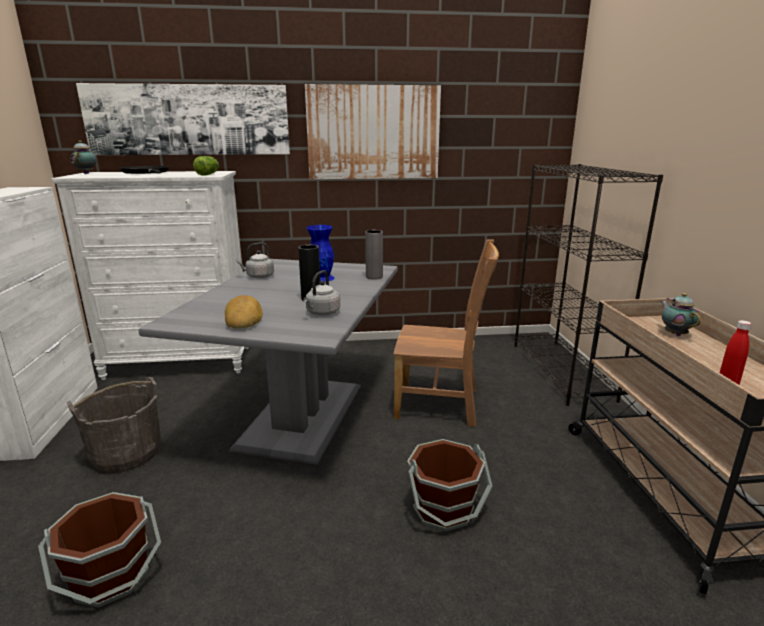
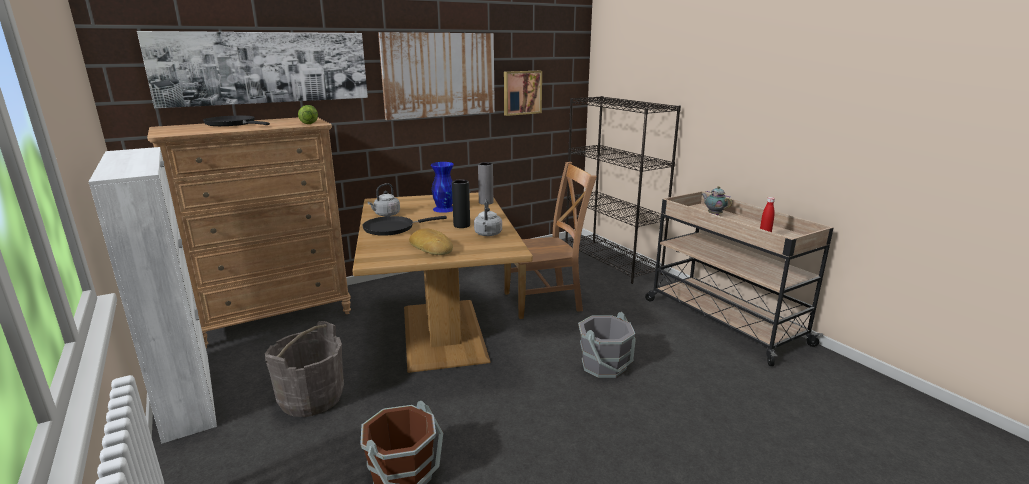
camera: 25 degrees left, 0 degrees up
white dresser [51,171,249,380] -> brown dresser [147,118,351,348]
teapot [70,141,97,174] -> none
grey dining table [139,259,398,465] -> brown dining table [352,192,533,373]
brown bucket [407,439,493,532] -> grey bucket [578,312,636,378]
none -> black frying pan [362,216,447,236]
none -> picture [504,71,542,116]

